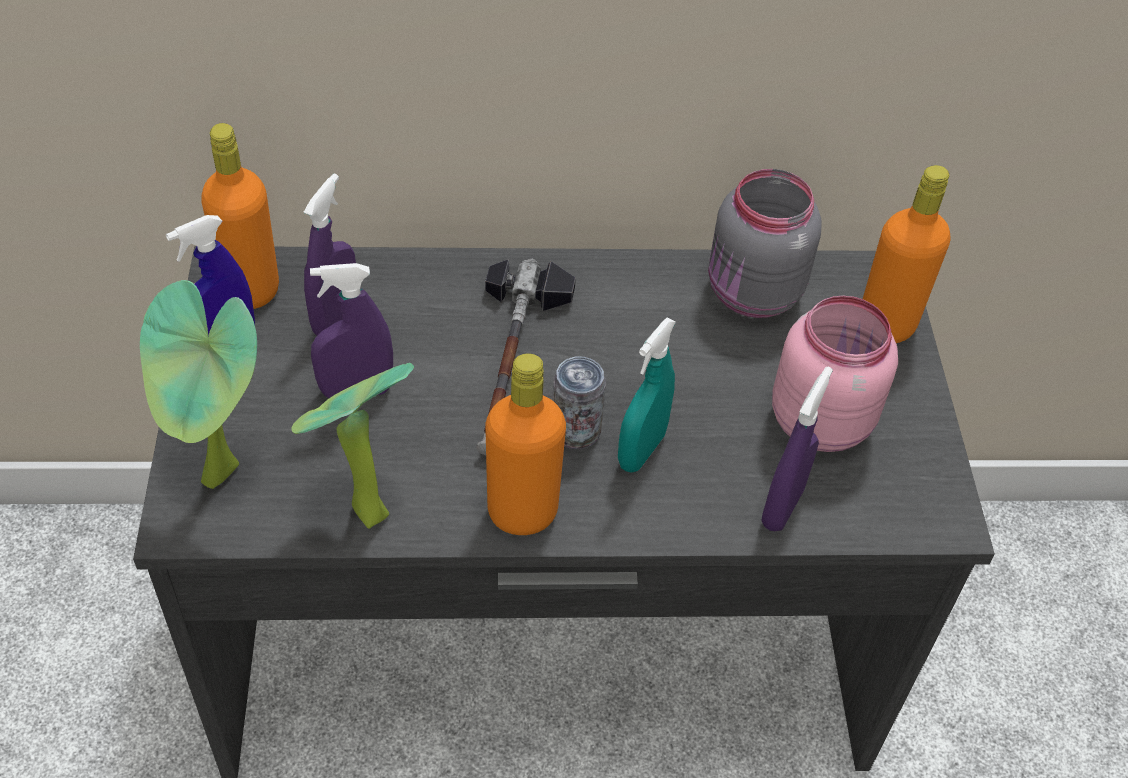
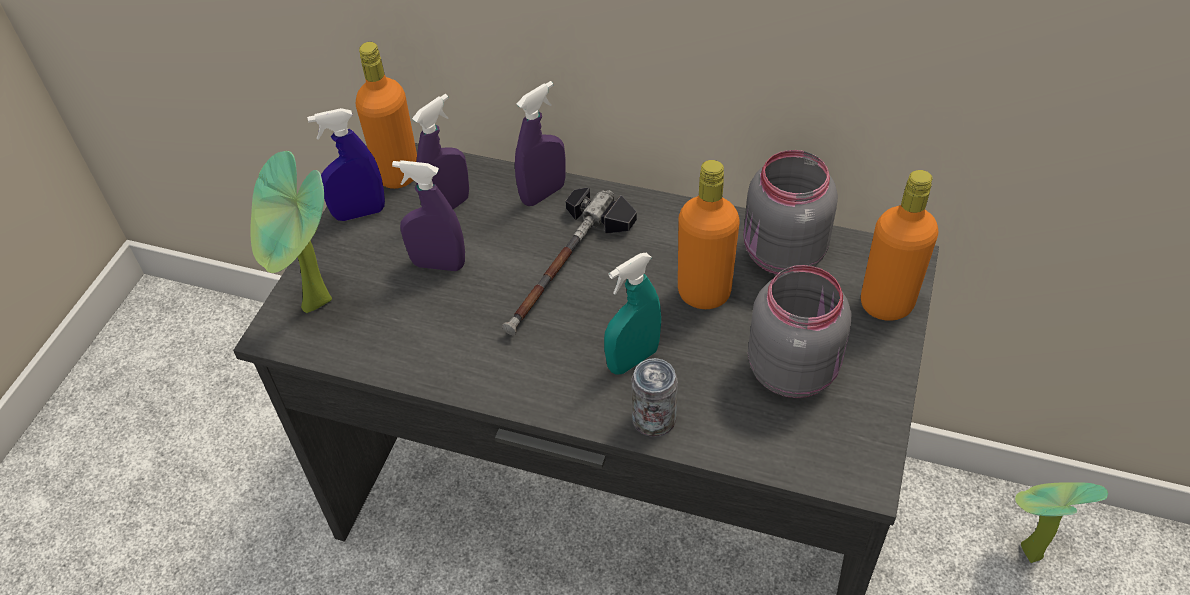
camera: 25 degrees right, 0 degrees up
potted plant [291,363,414,529] -> potted plant moved to [1015,482,1108,563]
orange bottle [485,353,566,535] -> orange bottle moved to [678,160,740,309]
can [552,357,606,449] -> can moved to [631,358,678,437]
purple spray bottle [761,367,833,531] -> purple spray bottle moved to [515,81,566,206]
pink jar [772,296,898,452] -> grey jar [748,265,851,398]

